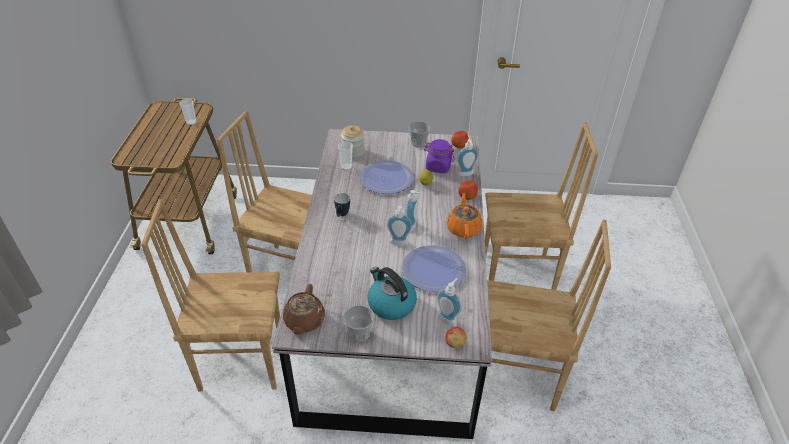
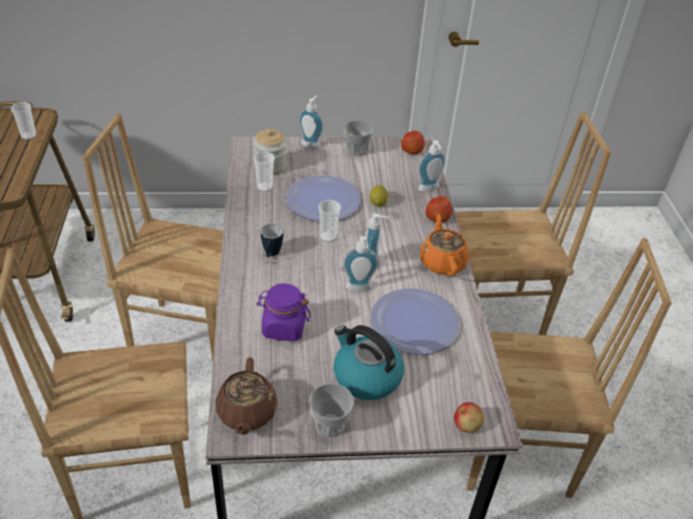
camera: 10 degrees left, 0 degrees up
purple jar [424,139,454,173] -> purple jar moved to [257,283,311,341]
soap dispenser [437,278,461,326] -> soap dispenser moved to [299,95,323,149]
none -> cup [319,200,341,242]

